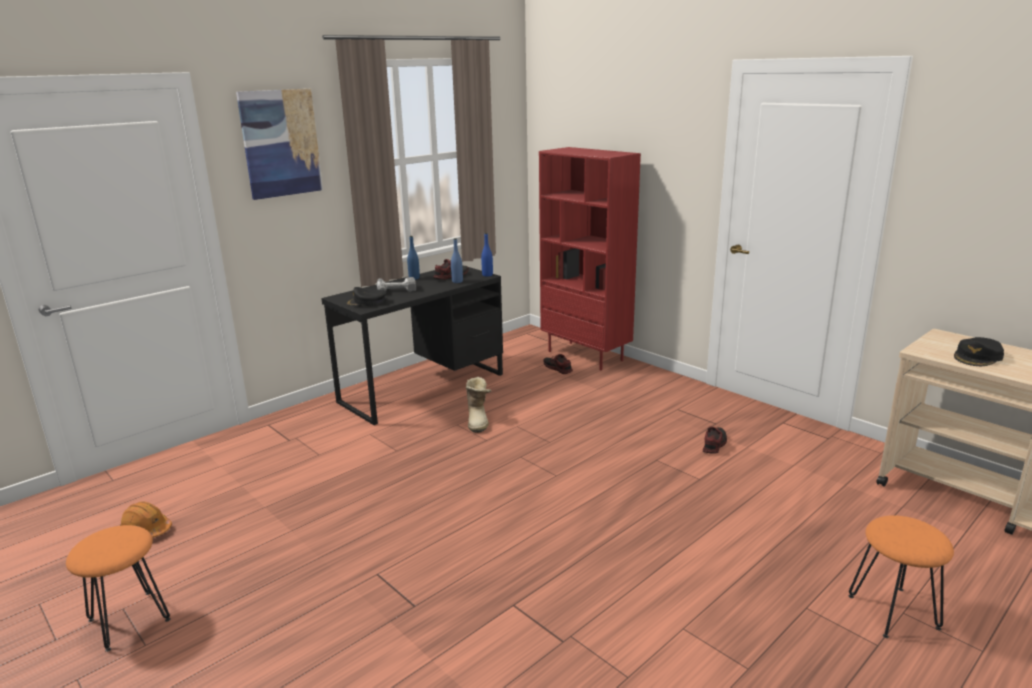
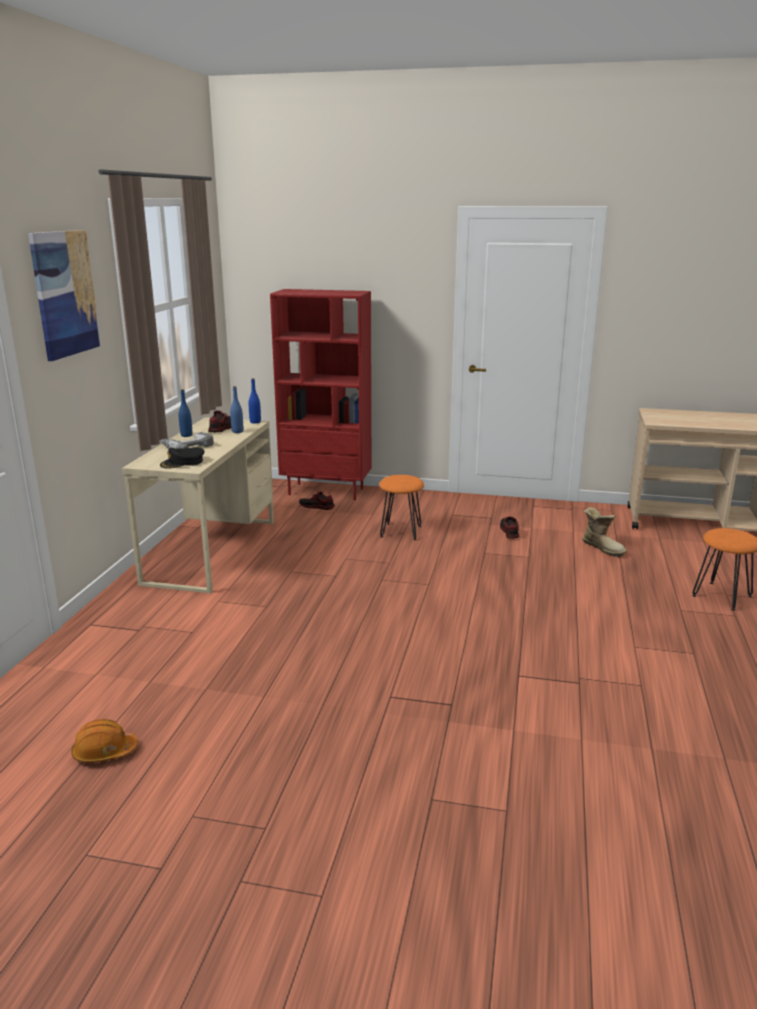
camera: 35 degrees left, 0 degrees up
orange stool [66,525,171,652] -> orange stool moved to [379,475,424,540]
black desk [321,265,503,425] -> beige desk [122,417,274,593]
boot [466,377,491,433] -> boot moved to [582,507,627,557]
black cap [954,337,1004,366] -> none

